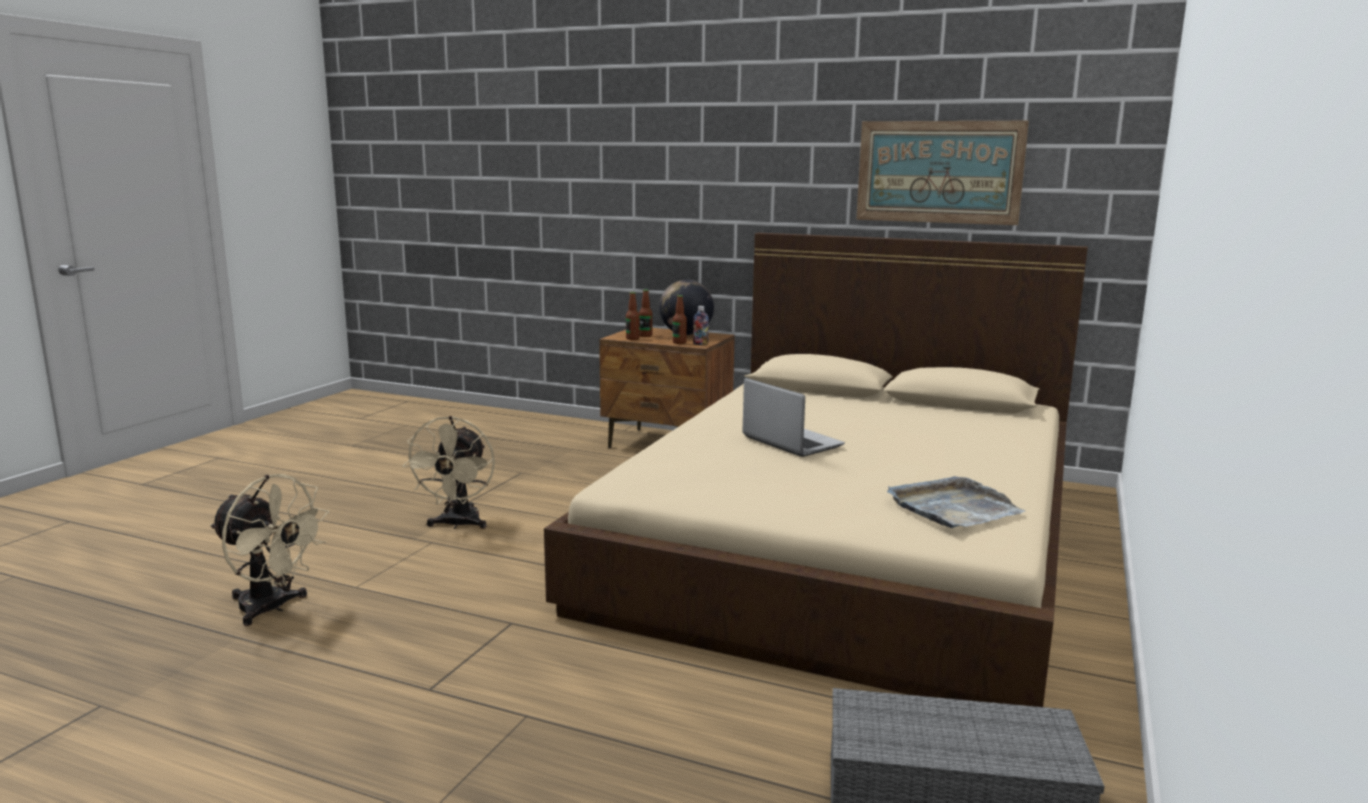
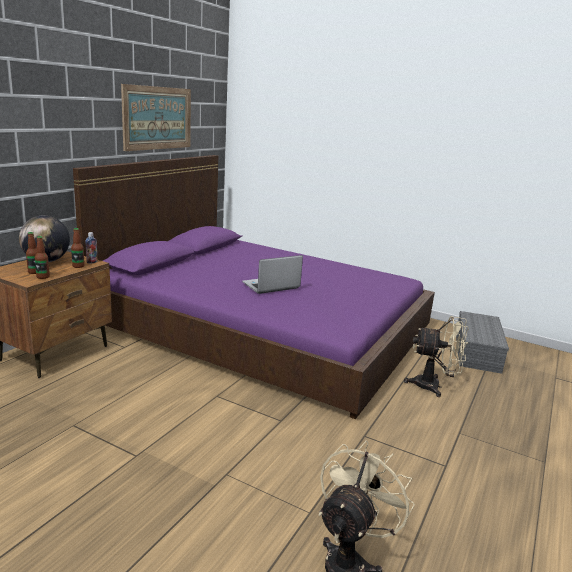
camera: 85 degrees left, 5 degrees up
beige fan [403,416,495,529] -> beige fan moved to [404,316,469,397]
beige bed [544,233,1088,707] -> purple bed [73,155,435,419]
grey tray [887,476,1025,528] -> none

